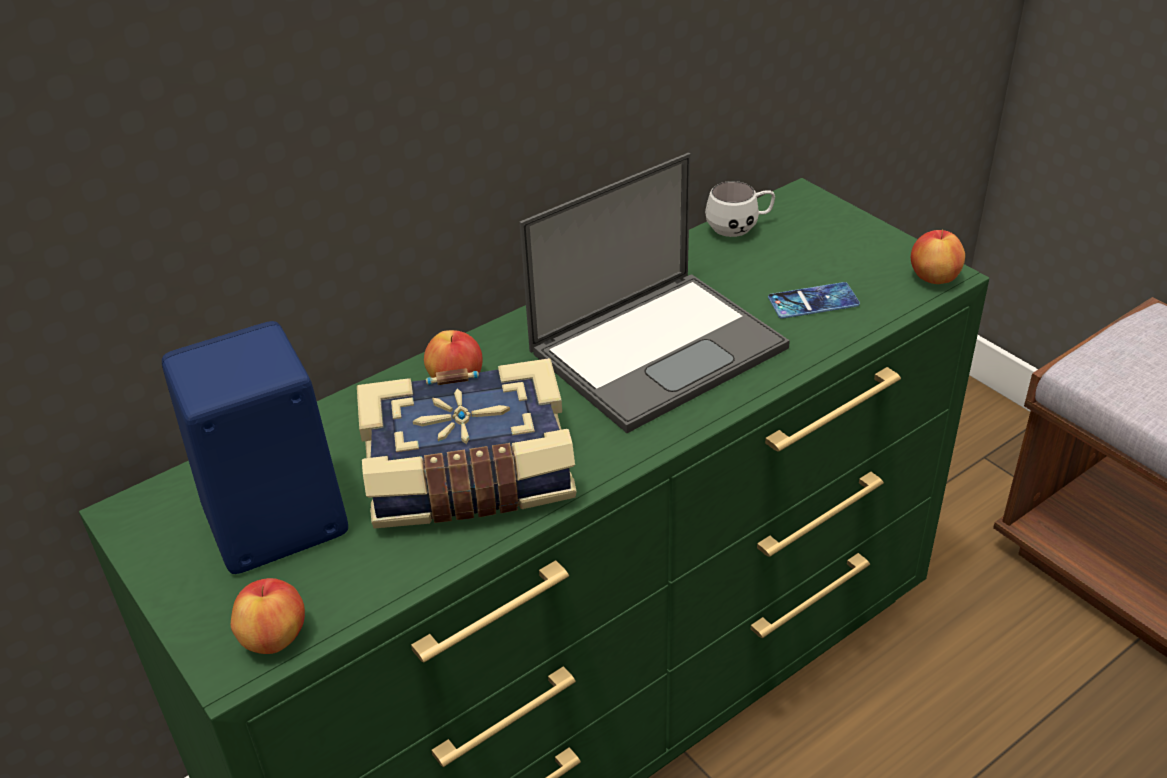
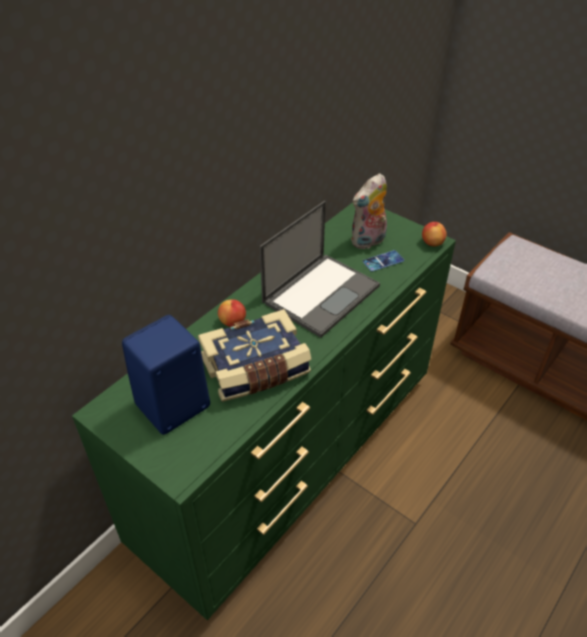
camera: 15 degrees left, 5 degrees up
apple [231,578,305,654] -> none
white mug [705,181,775,237] -> none
none -> plush toy [351,173,387,249]

